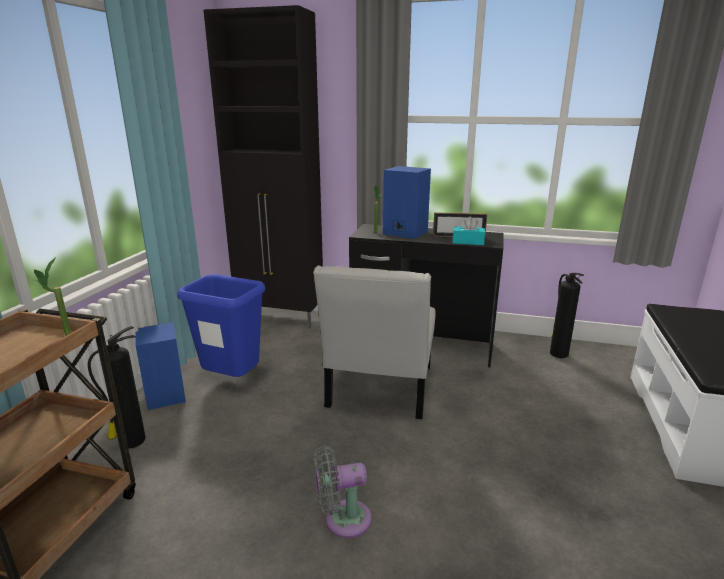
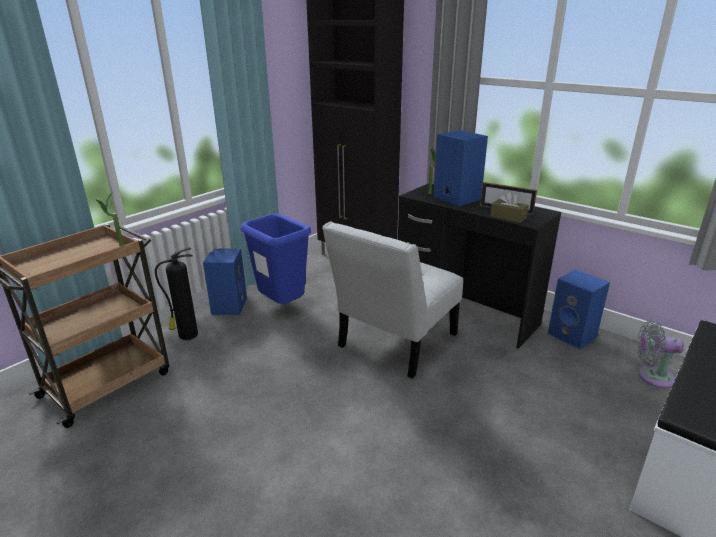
camera: 25 degrees right, 5 degrees up
grey fan [314,446,371,538] -> grey fan moved to [637,320,684,389]
turquoise tissue box [453,217,485,245] -> brown tissue box [490,192,529,223]
fire extinguisher [550,273,584,358] -> none
none -> blue speaker [548,269,610,349]

